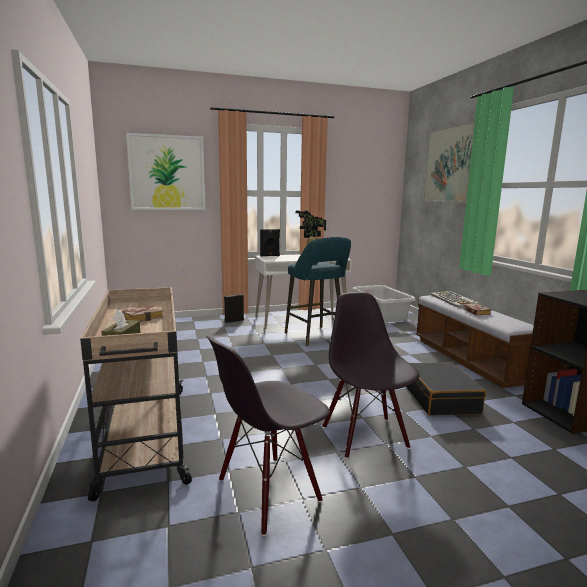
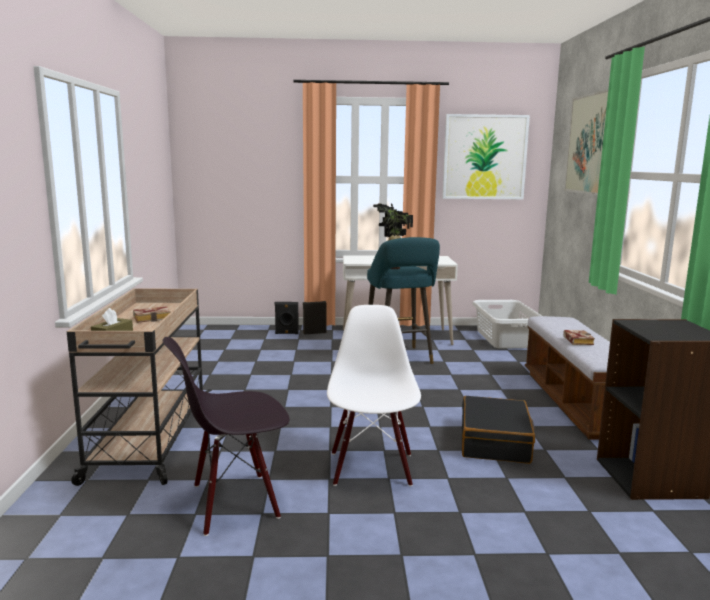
camera: 15 degrees right, 0 degrees up
picture [126,133,205,210] -> picture moved to [442,114,530,199]
black speaker [260,229,280,257] -> black speaker moved to [275,302,299,334]
black chair [323,292,419,459] -> white chair [327,305,421,486]
keyboard [431,291,480,308] -> none

